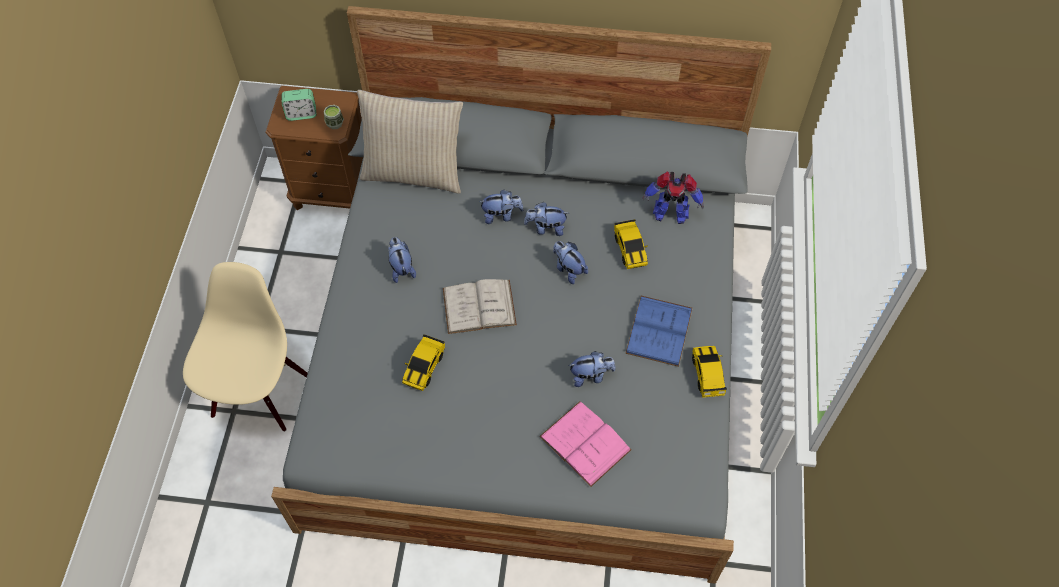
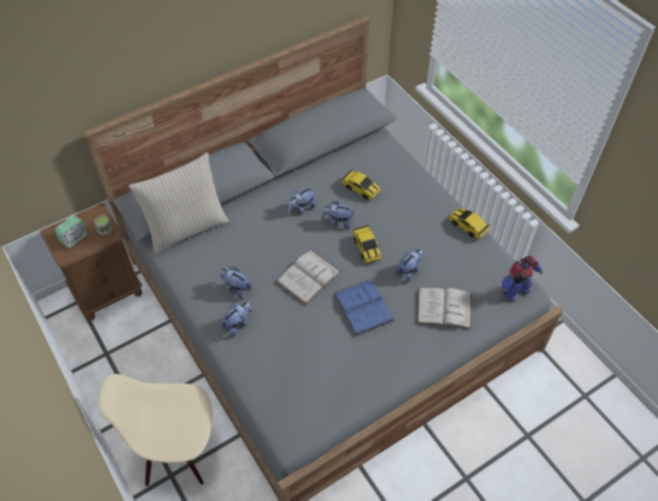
camera: 40 degrees left, 5 degrees down
beige chair [183,262,308,432] -> beige chair turned 60 degrees counterclockwise [99,374,213,486]
toy car [402,334,445,391] -> toy car moved to [353,225,381,263]
plush toy [479,190,524,224] -> plush toy moved to [221,302,252,337]
pink book [539,401,632,487] -> white book [416,288,472,329]
blue book [625,296,693,367] -> blue book moved to [333,279,394,336]
toy robot [642,172,704,224] -> toy robot moved to [501,256,542,302]

